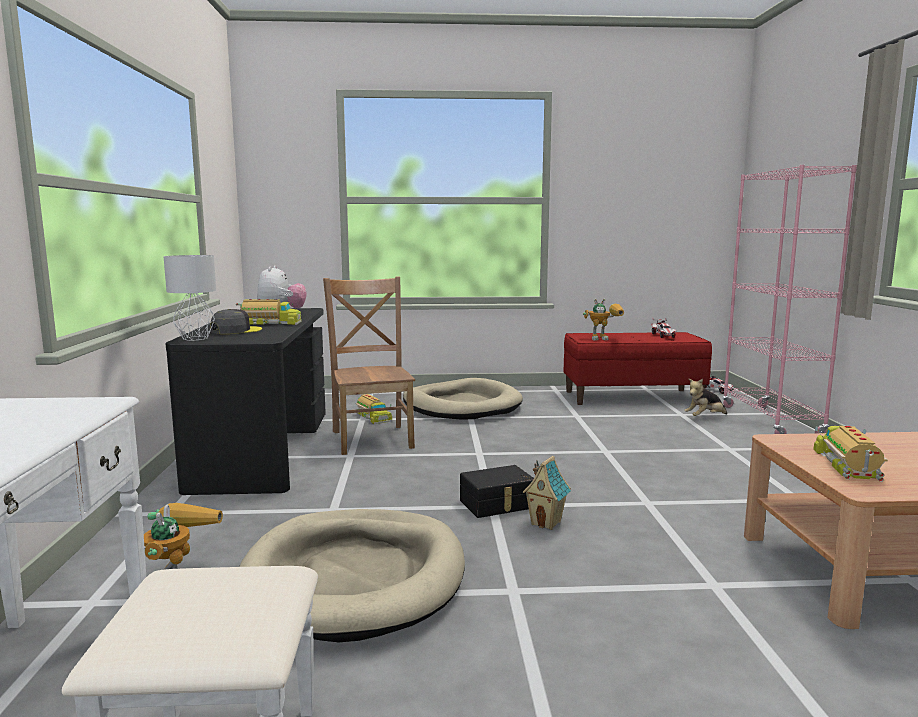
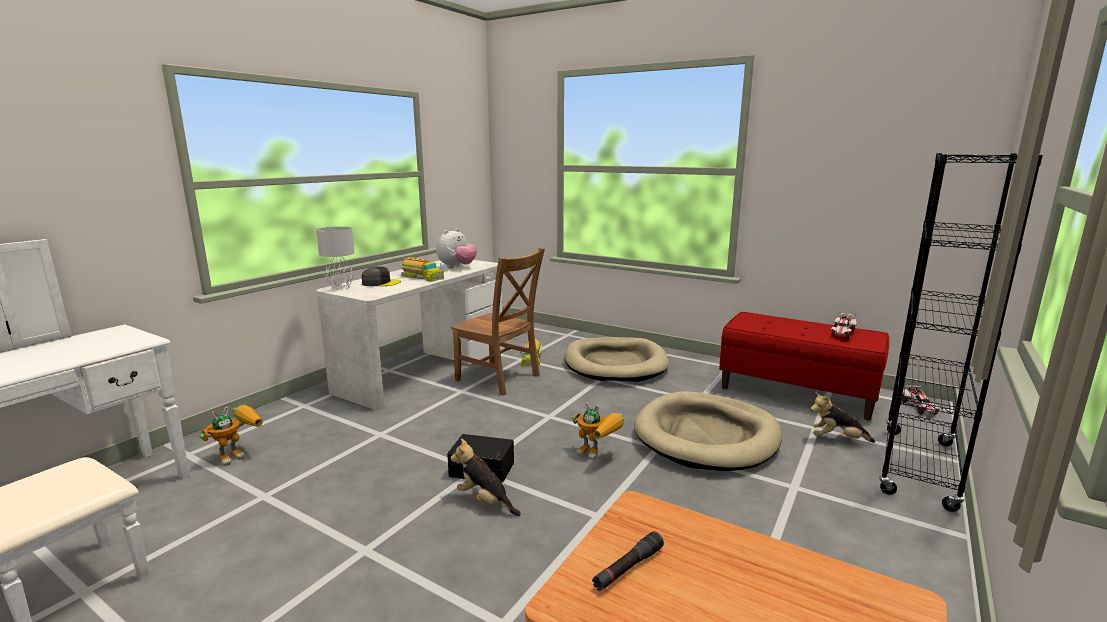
camera: 35 degrees right, 5 degrees up
black desk [166,308,326,495] -> white desk [317,260,504,410]
beige dog bed [239,509,465,642] -> beige dog bed moved to [634,391,782,471]
brown chair [323,277,415,455] -> brown chair turned 105 degrees clockwise [451,248,545,396]
toy house [523,456,571,530] -> plush toy [451,438,521,516]
toy robot [583,299,624,340] -> toy robot moved to [571,402,625,460]
pink bookcase [722,165,857,434] -> black bookcase [879,153,1043,512]
toy truck [813,426,888,482] -> black flashlight [592,531,664,591]

